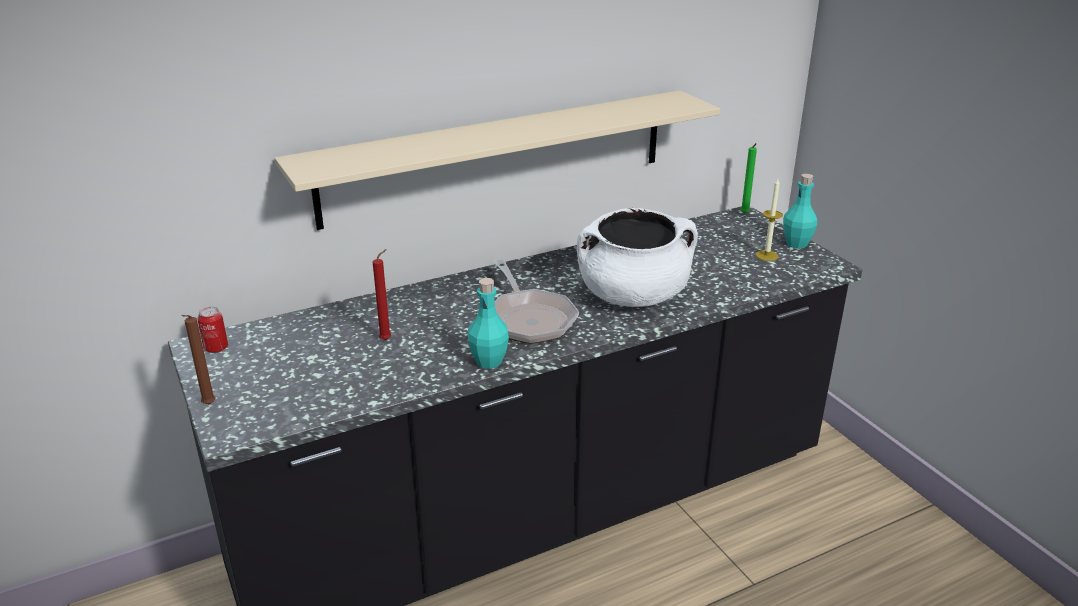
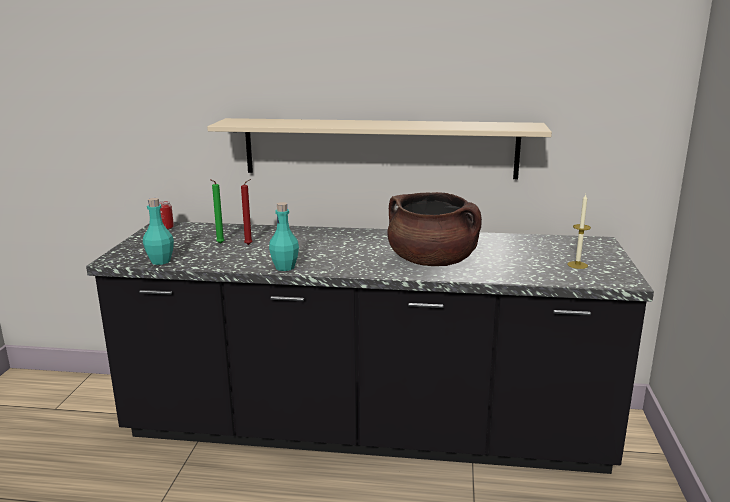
camera: 35 degrees right, 10 degrees down
brown candle [181,315,215,404] -> none
frying pan [494,259,579,344] -> none
white cooking pot [577,208,698,307] -> brown cooking pot [387,192,482,266]
green candle [741,143,757,213] -> green candle moved to [210,179,225,244]
turquoise bottle [783,174,817,249] -> turquoise bottle moved to [143,198,174,265]

